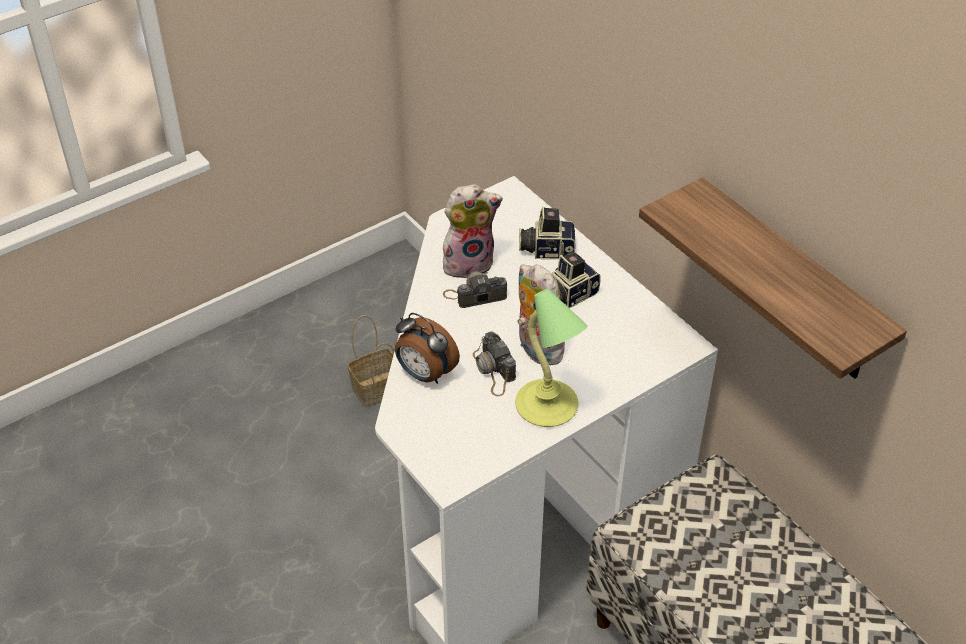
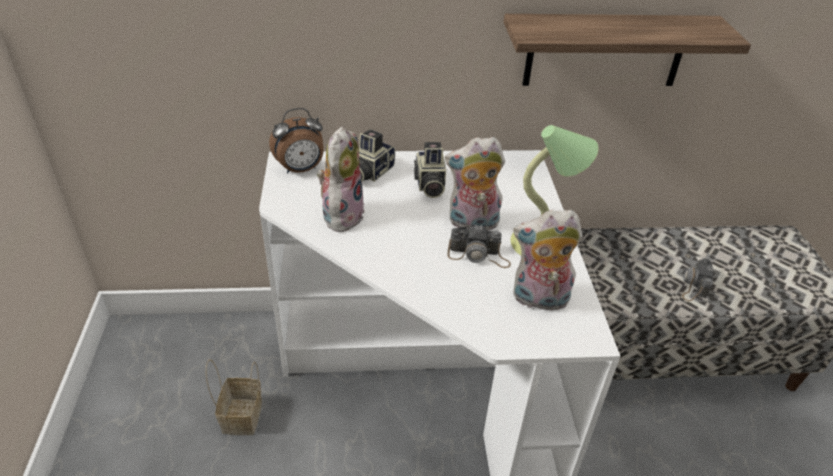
camera: 60 degrees left, 5 degrees down
alarm clock [395,313,460,384] -> alarm clock moved to [269,108,323,174]
camera [443,271,507,308] -> camera moved to [682,258,714,301]
none -> plush toy [513,210,583,311]

